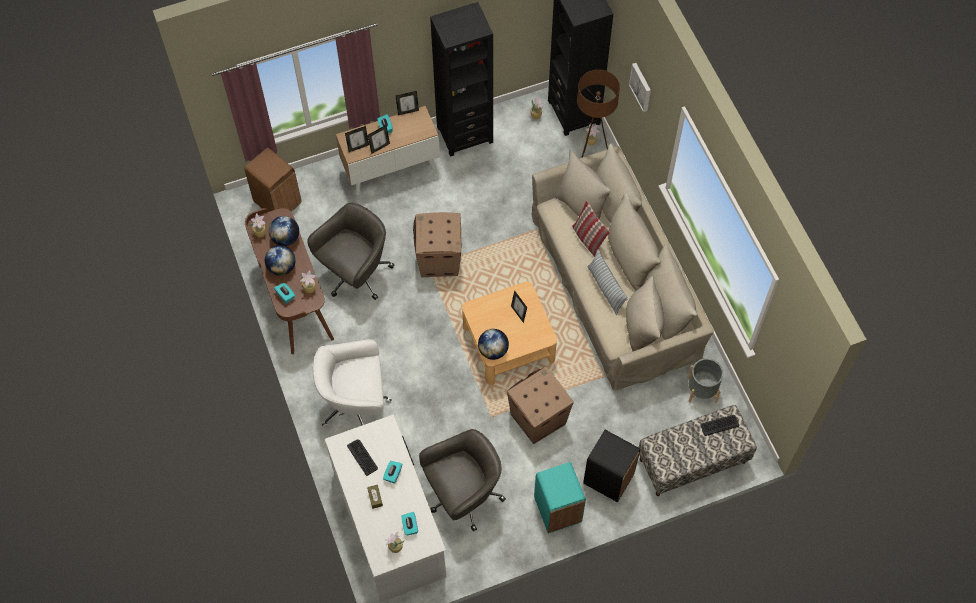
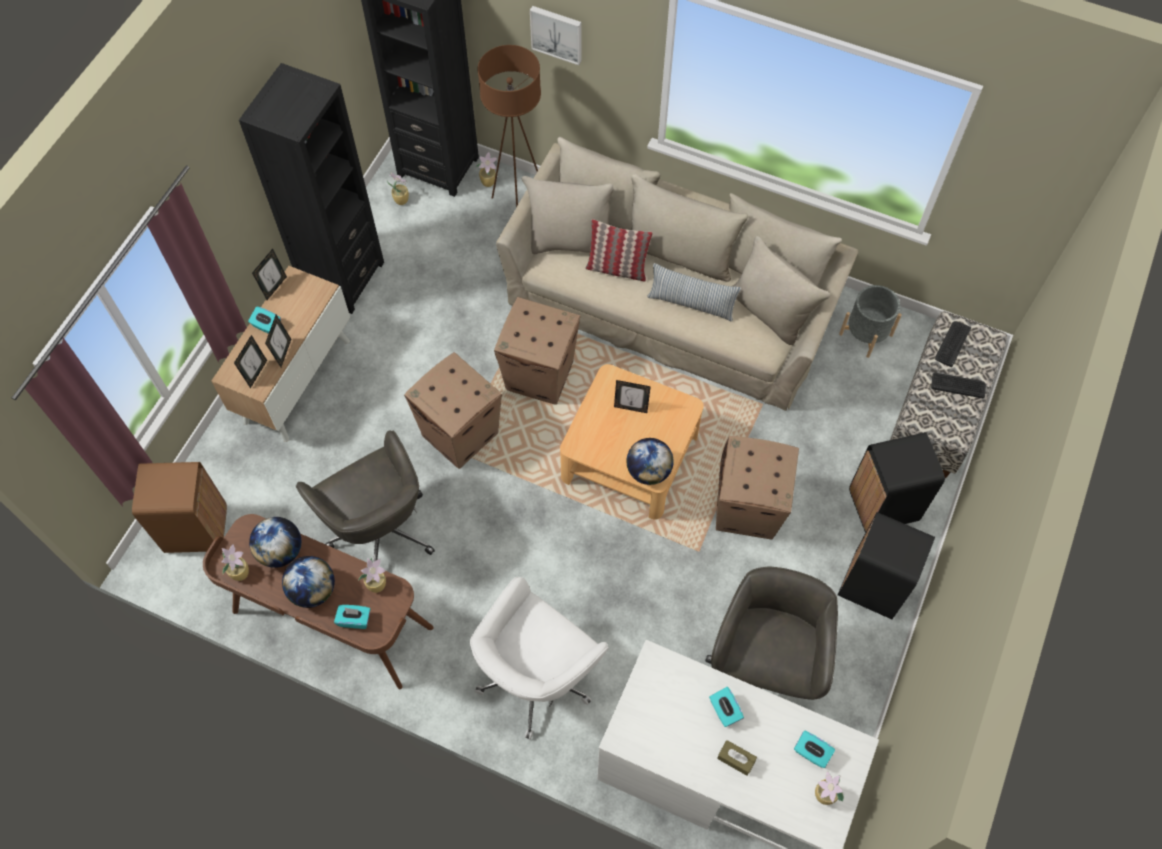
camera: 45 degrees left, 0 degrees up
grey office chair [307,203,394,300] -> grey office chair turned 150 degrees clockwise [296,431,435,561]
keyboard [347,439,378,476] -> keyboard moved to [931,373,986,398]
turquoise trash can [534,462,586,533] -> black trash can [838,512,935,619]
none -> cardboard box [494,297,580,405]

